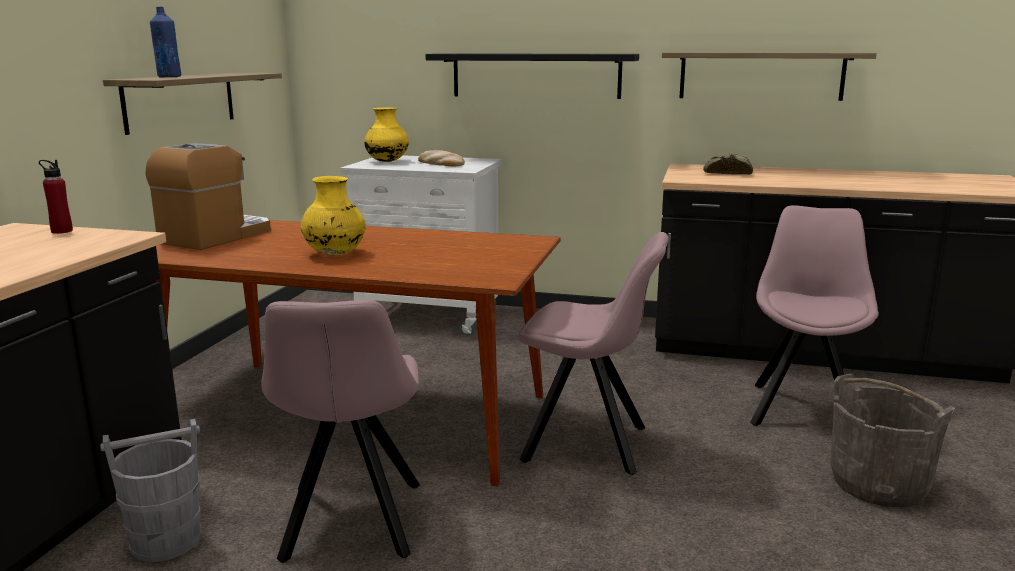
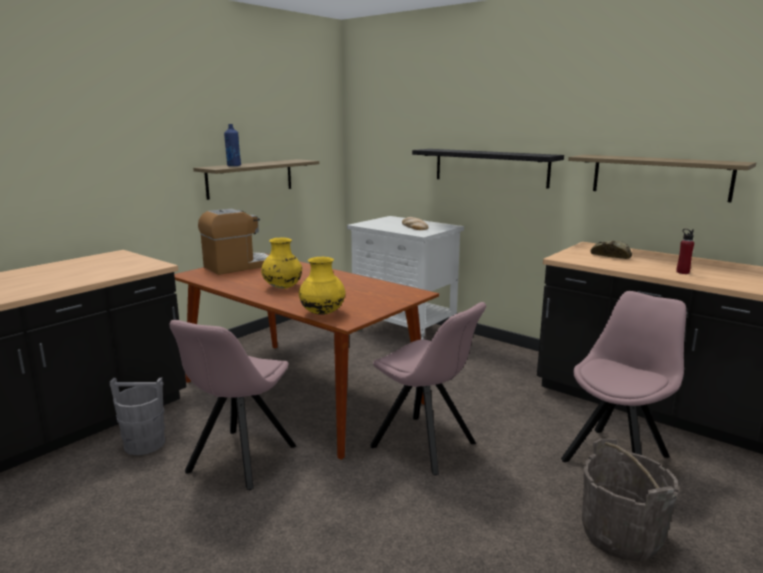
camera: 25 degrees right, 0 degrees up
red bottle [39,160,73,234] -> red bottle moved to [676,229,694,274]
yellow vase [364,107,409,162] -> yellow vase moved to [299,257,346,315]

